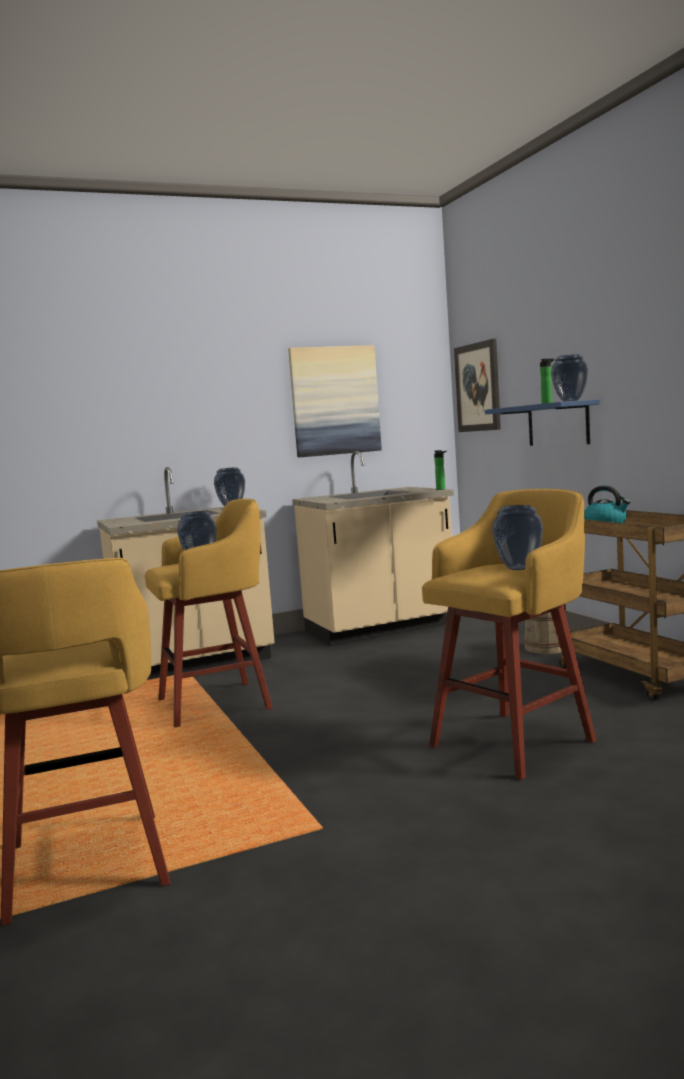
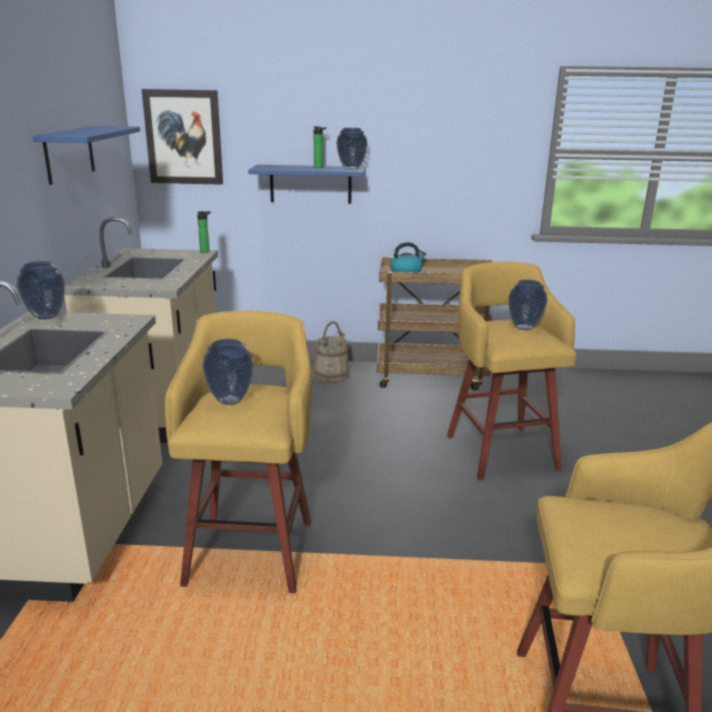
camera: 65 degrees left, 15 degrees up
picture [288,345,382,457] -> blue shelf [33,126,140,185]

